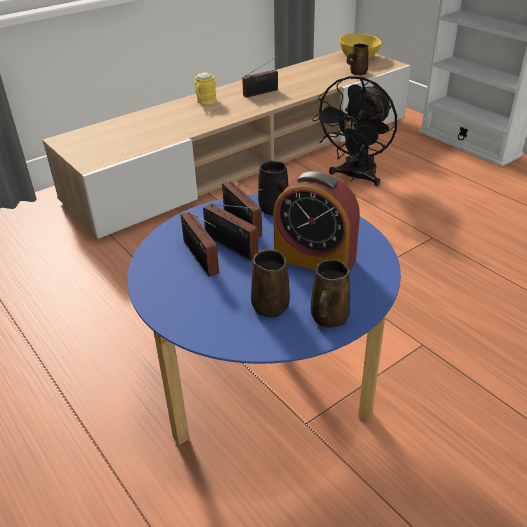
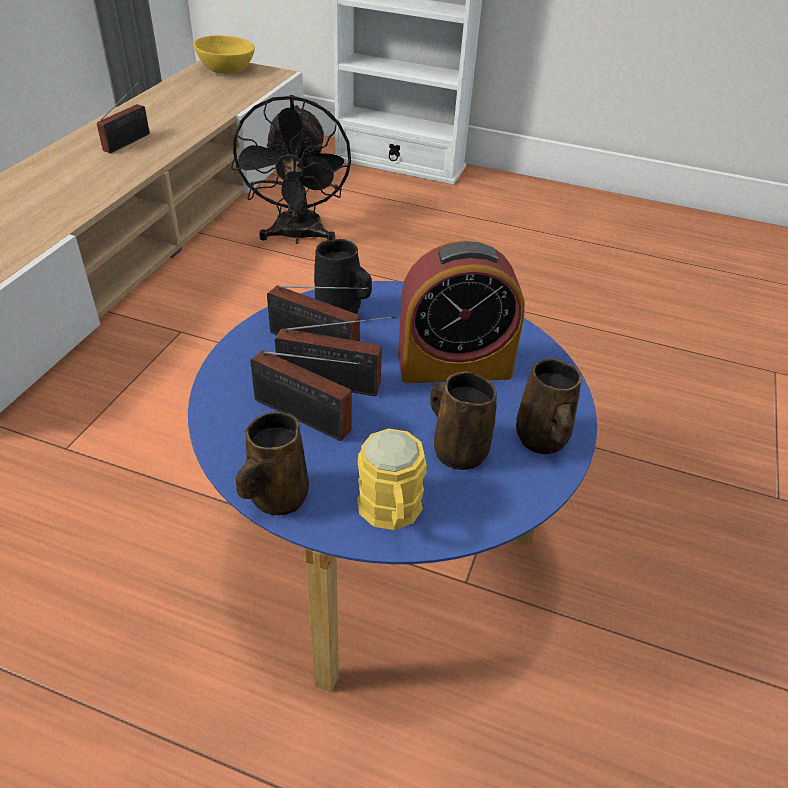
camera: 35 degrees left, 5 degrees up
yellow mug [195,72,217,104] -> yellow mug moved to [357,429,427,530]
brown mug [347,44,368,75] -> brown mug moved to [236,412,309,515]

